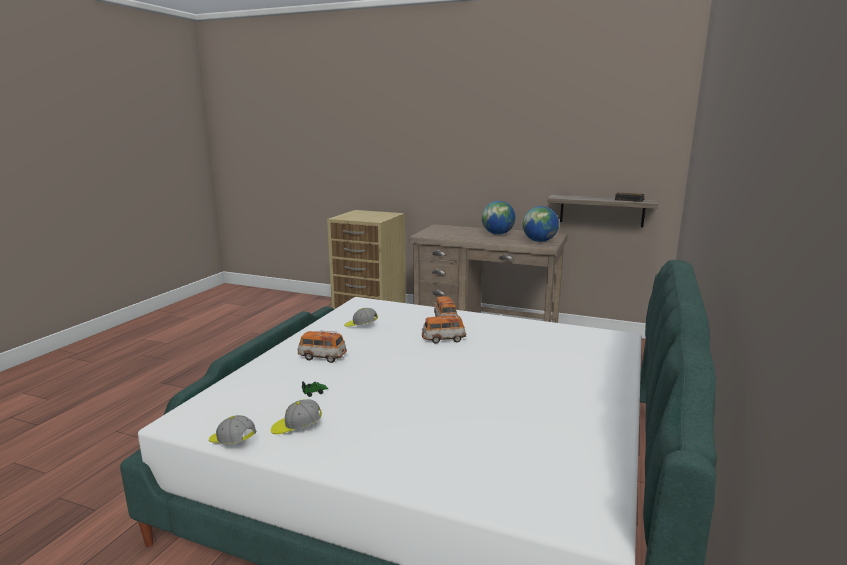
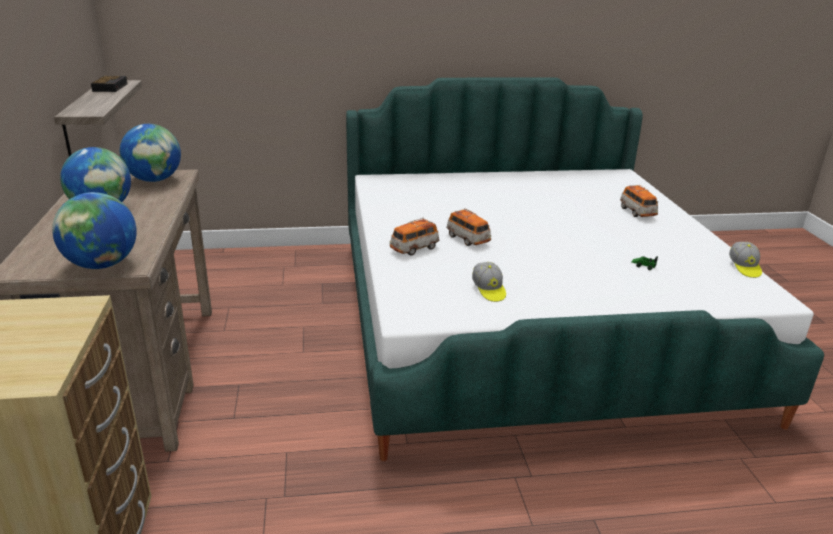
camera: 120 degrees left, 10 degrees up
cap [271,399,322,434] -> none
toy car [297,331,347,363] -> toy car moved to [620,184,658,217]
none -> globe [52,192,137,269]

